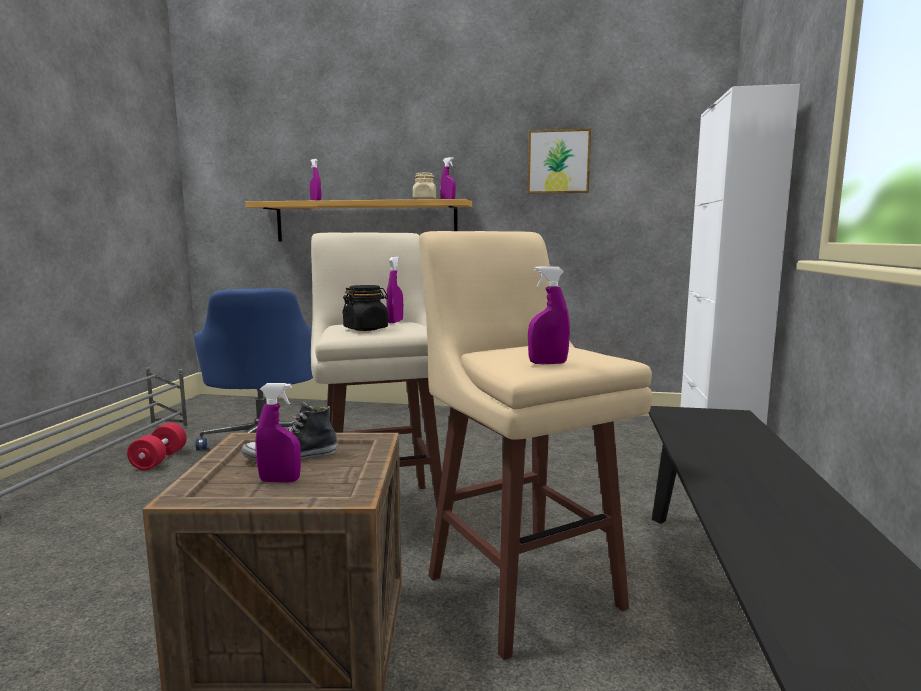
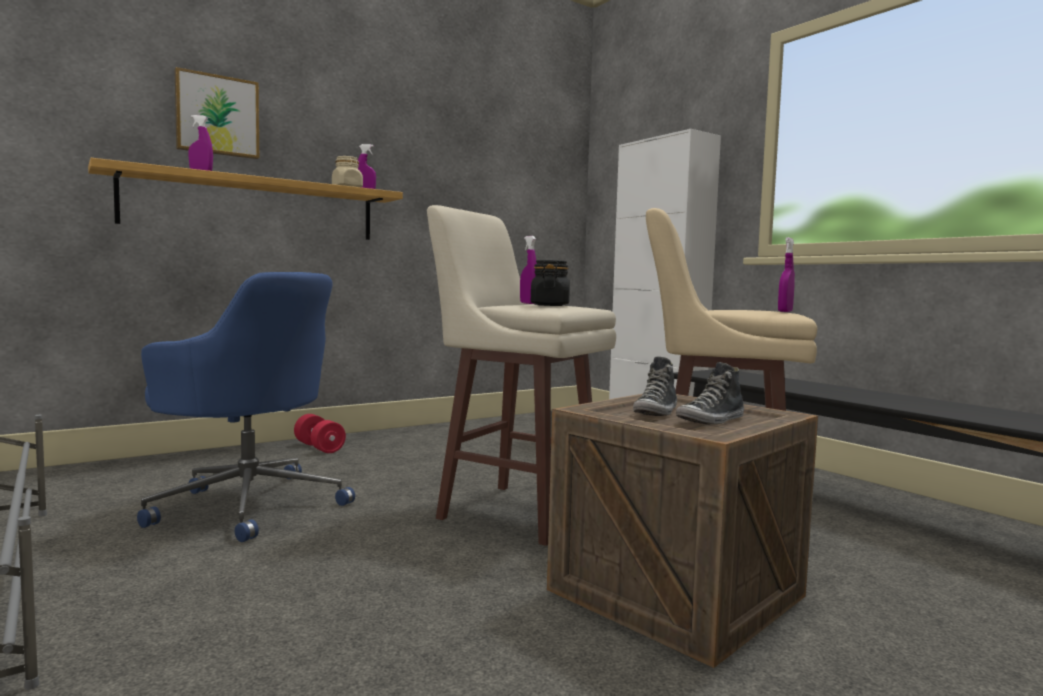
camera: 45 degrees left, 5 degrees down
red dumbbell [127,423,187,470] -> red dumbbell moved to [294,414,346,453]
purple spray bottle [256,383,301,483] -> shoe [676,362,744,424]
picture [528,128,591,194] -> picture moved to [175,67,259,159]

